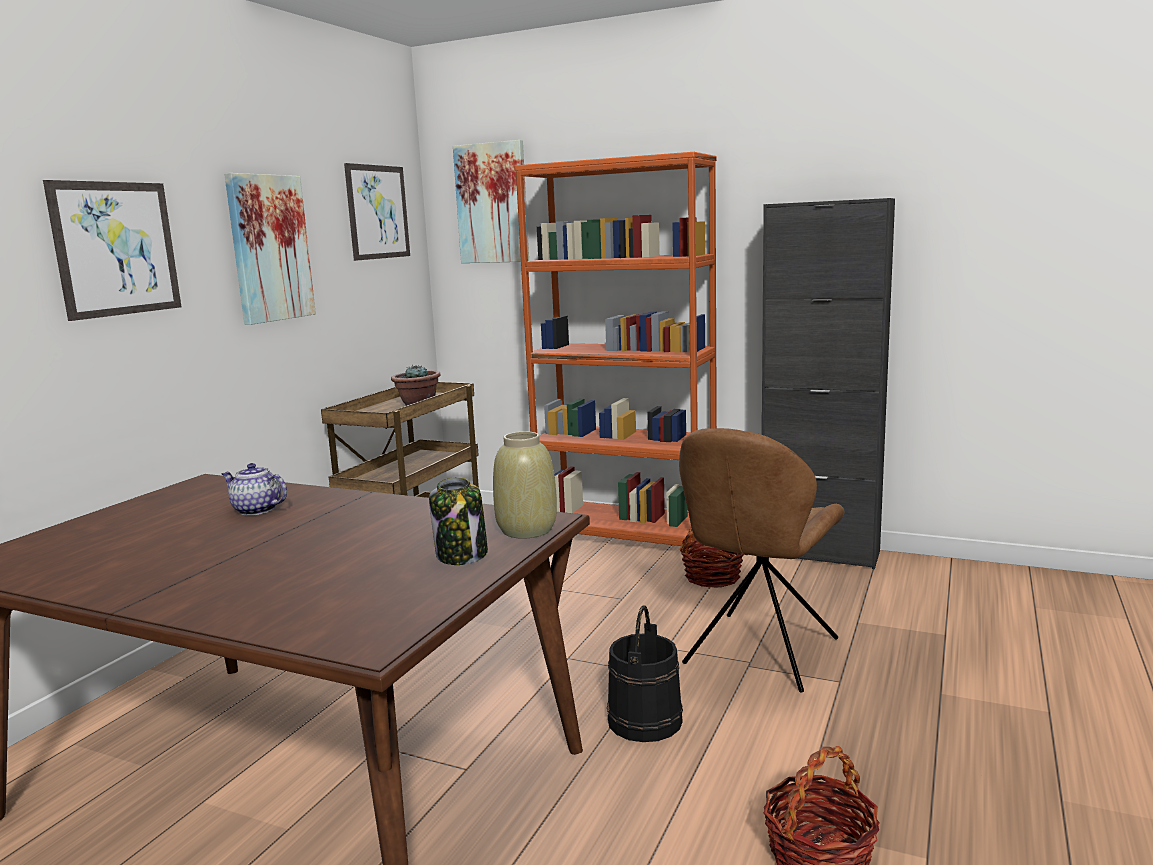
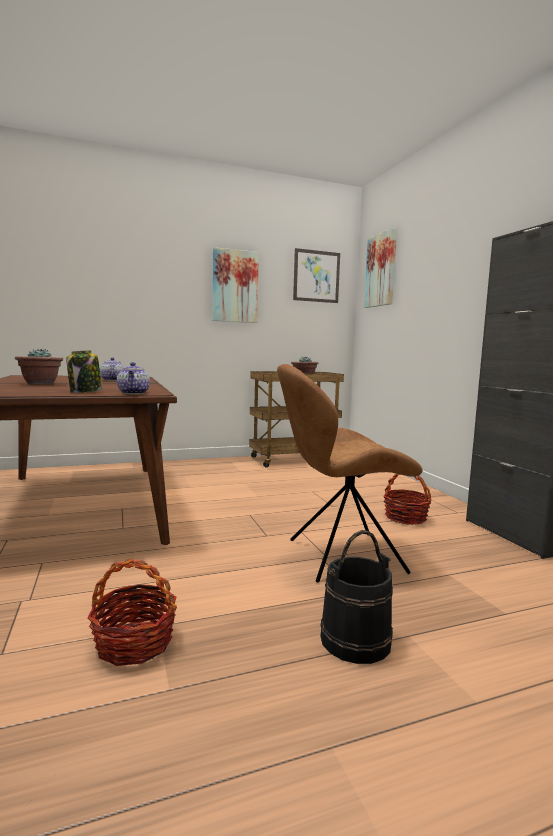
camera: 45 degrees right, 5 degrees down
picture [43,180,181,321] -> none
beige vase [493,432,557,539] -> teapot [117,362,150,394]
orange bookcase [514,152,717,555] -> none
black bucket [607,605,683,742] -> black bucket moved to [320,530,393,664]
none -> potted plant [15,349,63,385]

